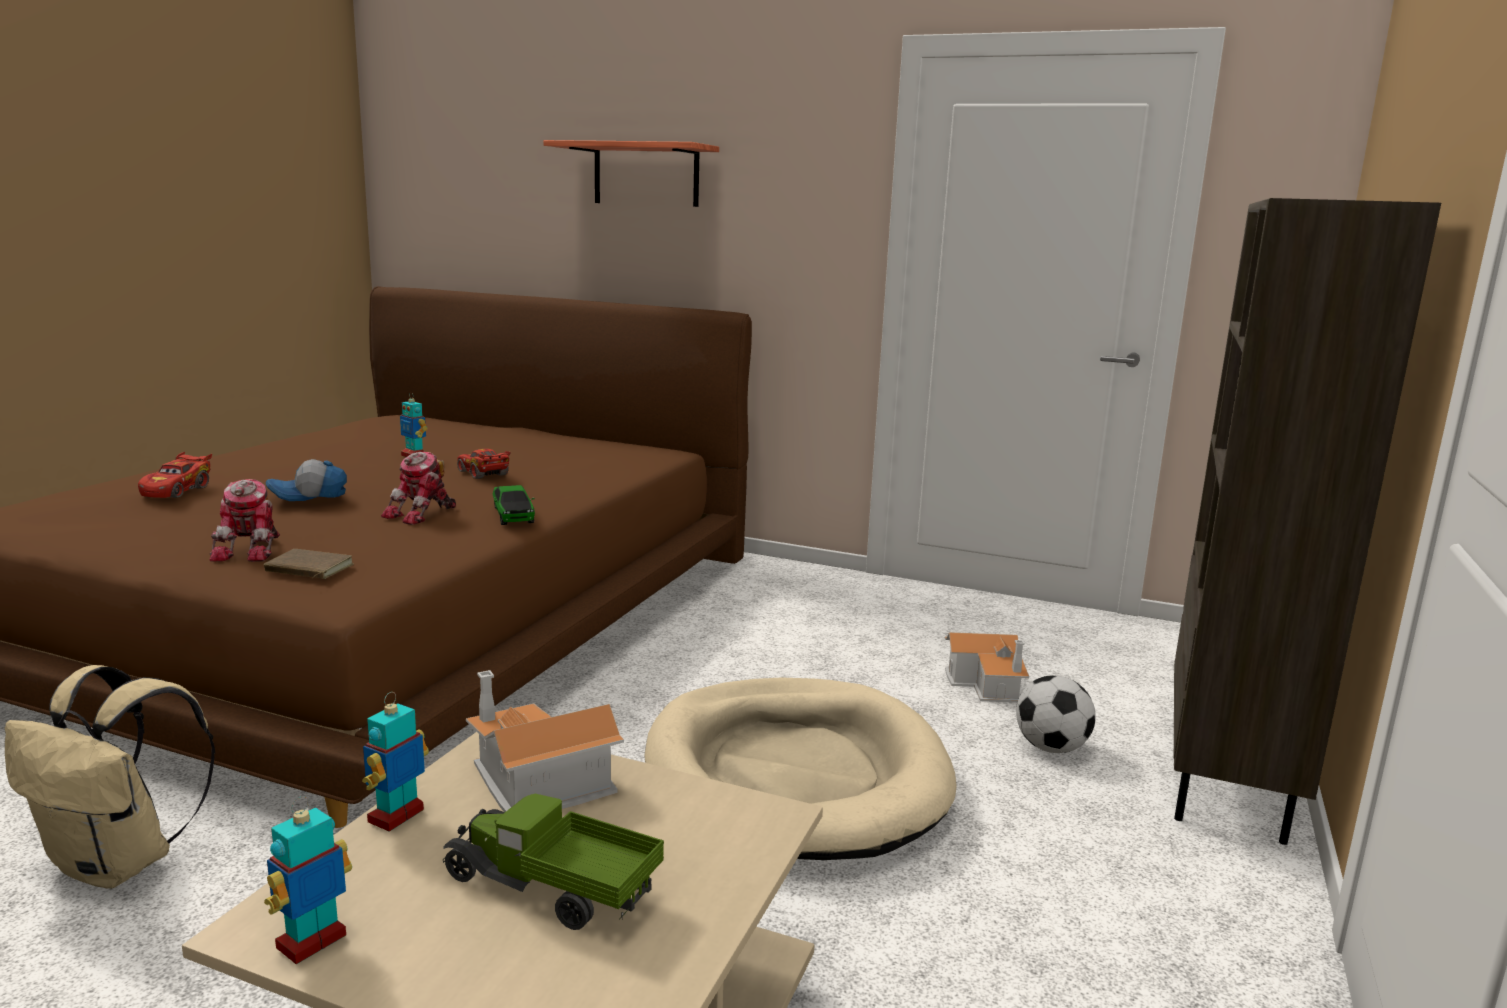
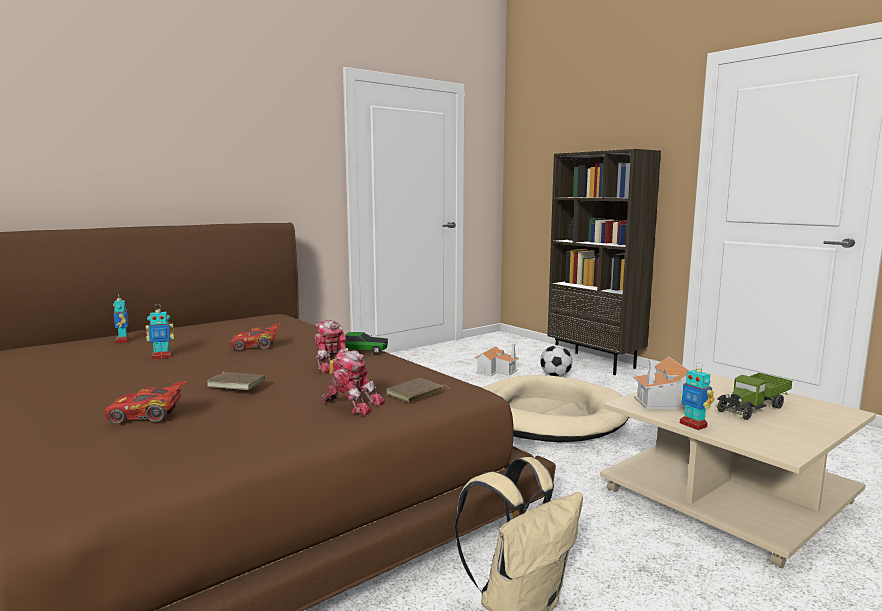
camera: 60 degrees left, 5 degrees down
red toy car [138,452,212,498] -> red toy car turned 135 degrees clockwise [105,381,186,424]
toy robot [264,796,352,964] -> toy robot moved to [113,293,129,344]
cap [265,459,347,501] -> brown book [207,370,265,390]
shelf [543,140,719,207] -> none

